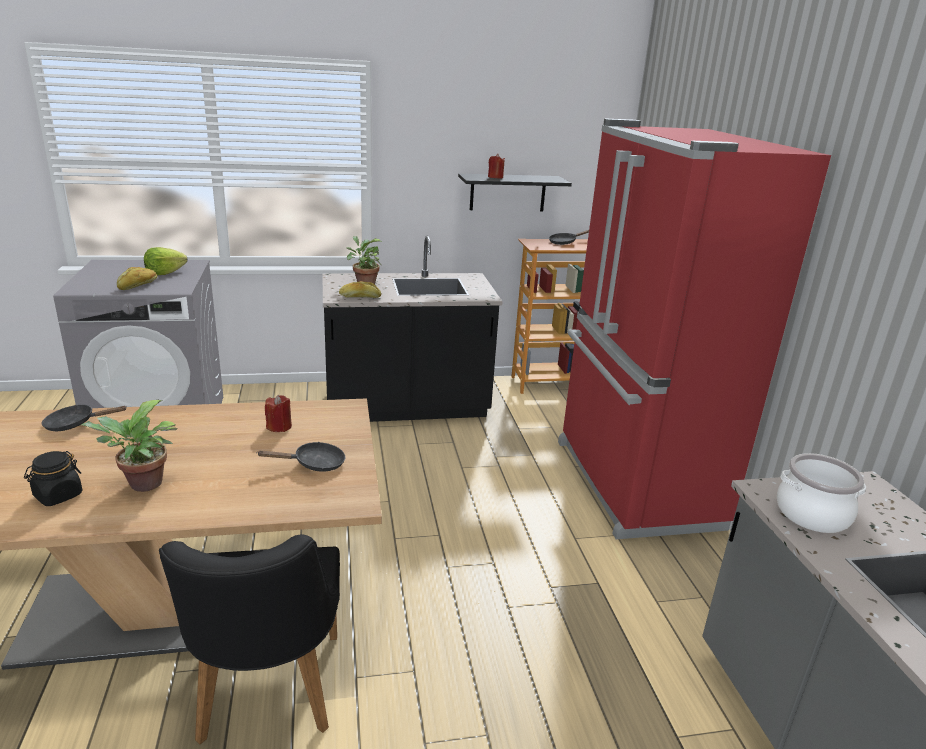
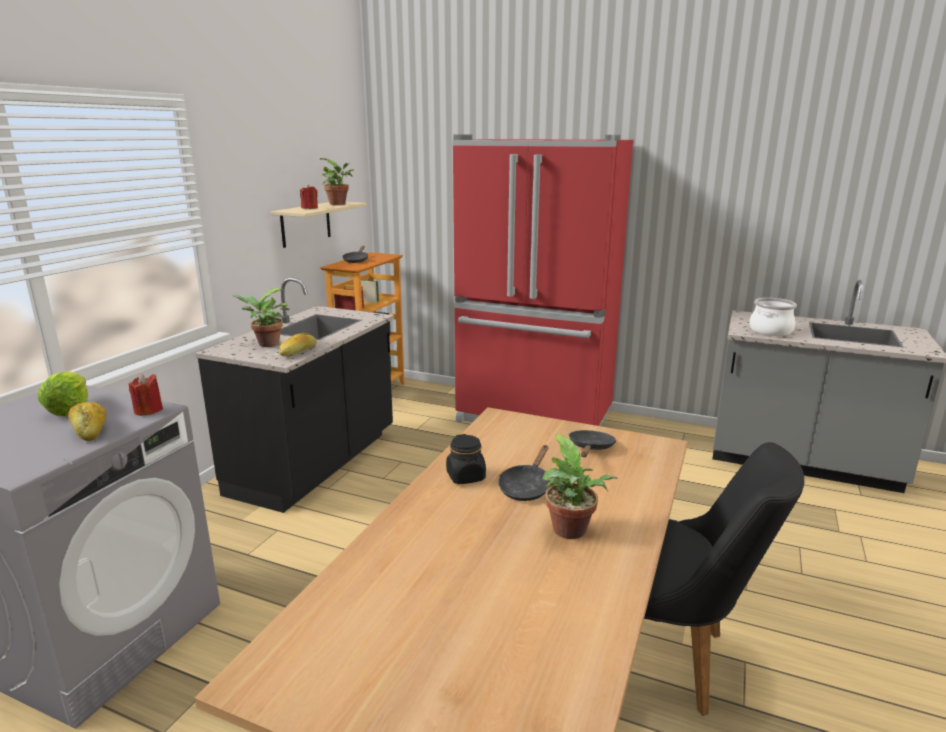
camera: 55 degrees left, 5 degrees down
black jar [24,451,83,506] -> black jar moved to [446,434,486,484]
black frying pan [41,405,127,431] -> black frying pan moved to [498,445,550,501]
red candle [265,395,292,432] -> red candle moved to [129,374,163,416]
black shelf [458,174,572,211] -> beige shelf [270,202,367,248]
none -> potted plant [320,158,354,205]

